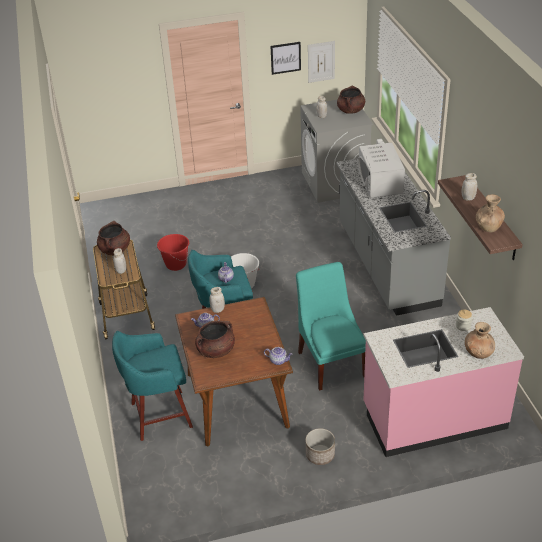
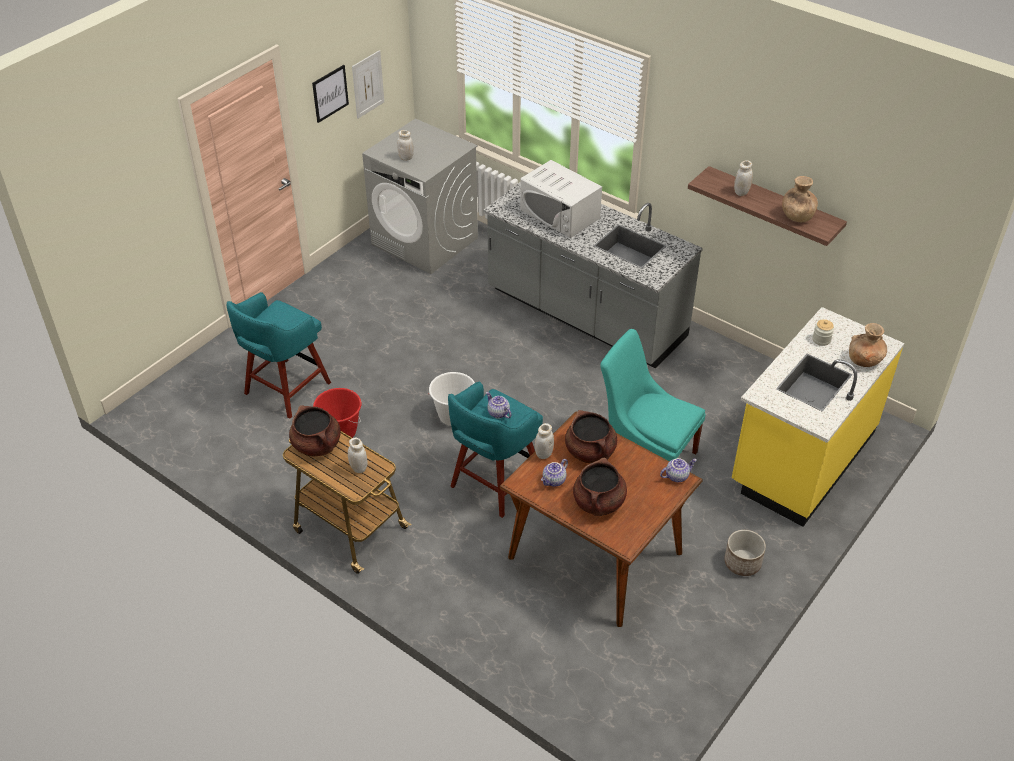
camera: 40 degrees left, 5 degrees up
turquoise stool [112,331,193,441] -> turquoise stool moved to [227,292,331,419]
brown cooking pot [337,86,365,114] -> brown cooking pot moved to [565,410,617,463]
pink counter [363,307,524,457] -> yellow counter [732,307,904,527]

